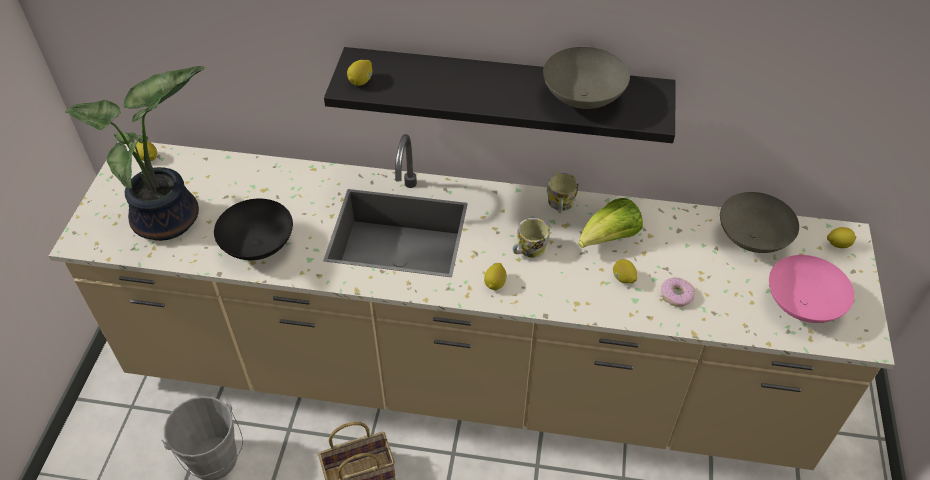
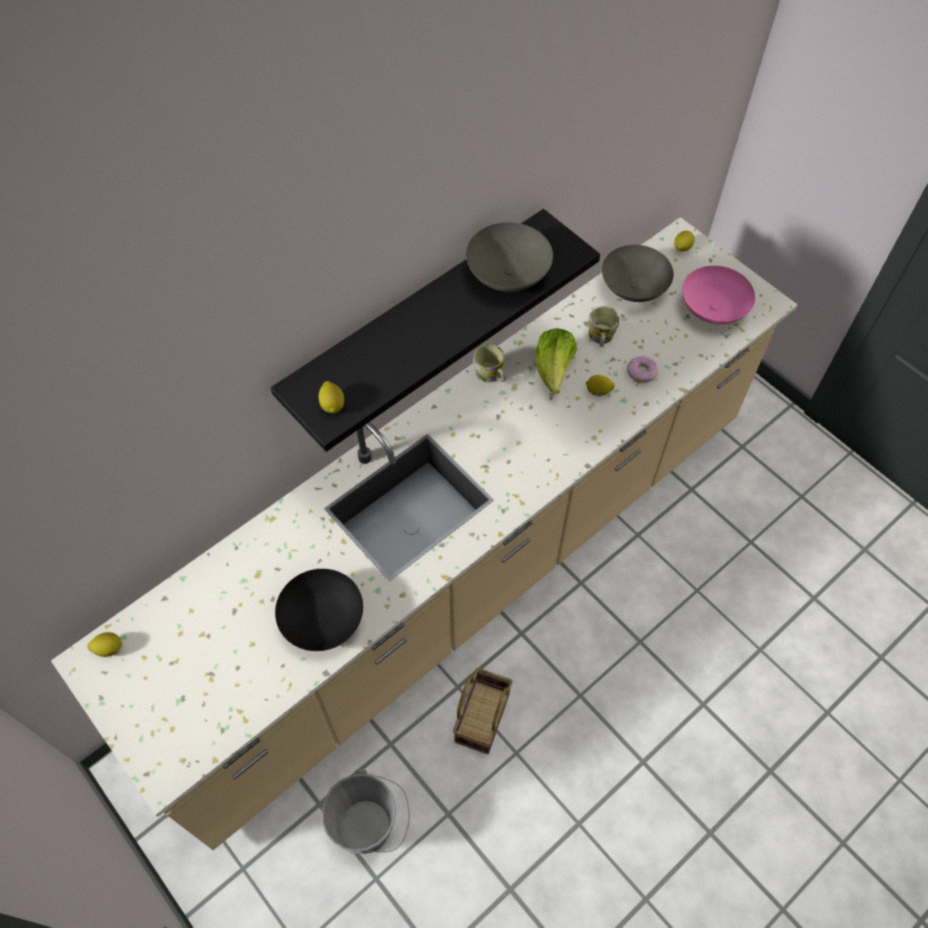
camera: 50 degrees left, 10 degrees up
potted plant [65,66,206,241] -> none
lemon [484,263,507,290] -> none
mug [513,218,550,257] -> mug moved to [588,306,619,347]

